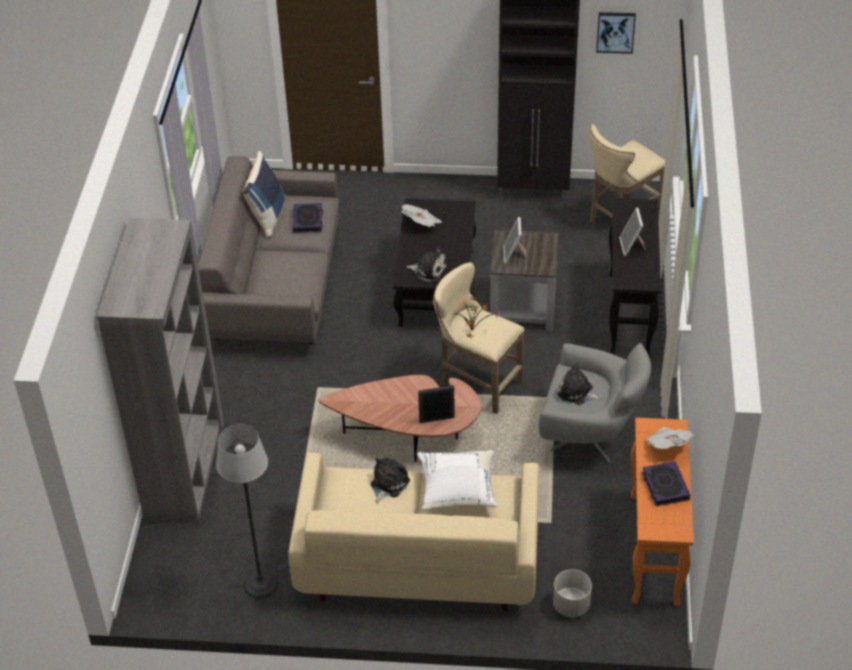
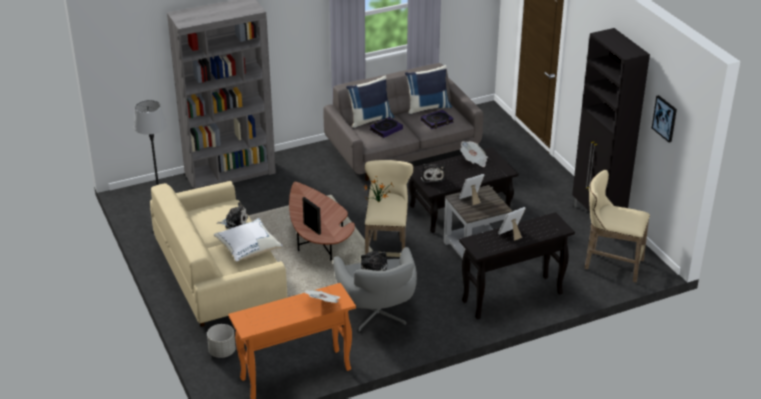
camera: 60 degrees right, 10 degrees down
book [642,461,690,506] -> book moved to [370,117,403,138]
none -> blue pillow [346,76,394,129]

